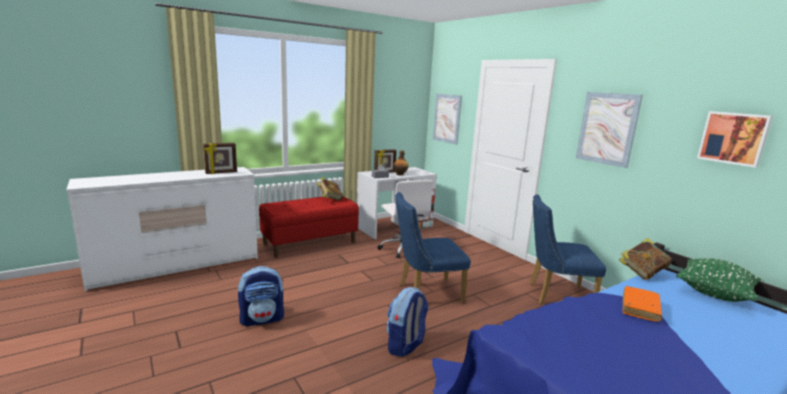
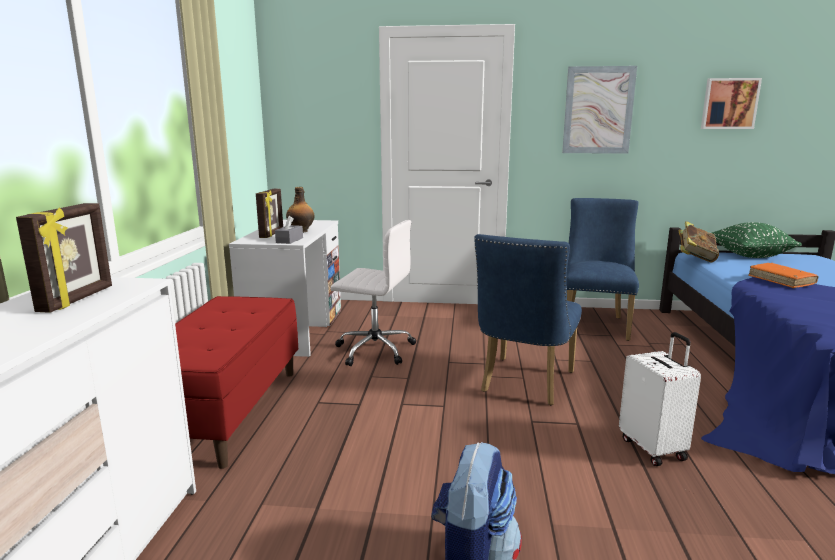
camera: 50 degrees left, 0 degrees up
book [317,177,343,201] -> none
backpack [386,287,429,357] -> white suitcase [619,332,701,466]
picture [433,94,462,145] -> none
blue chair [530,194,606,304] -> blue chair turned 150 degrees clockwise [567,198,639,341]

